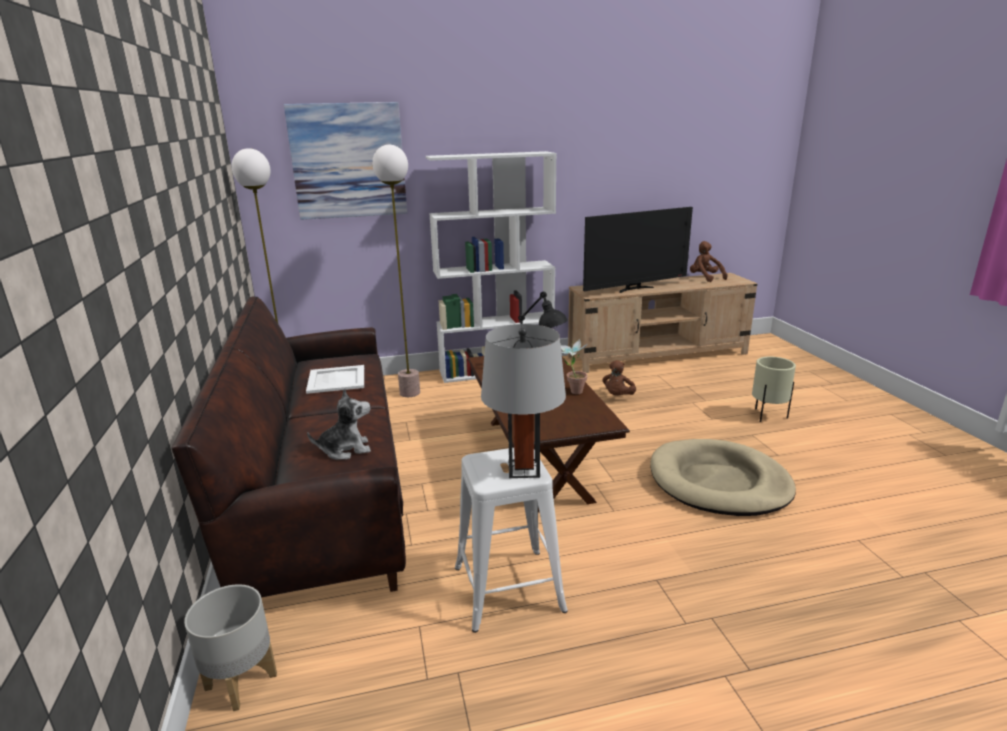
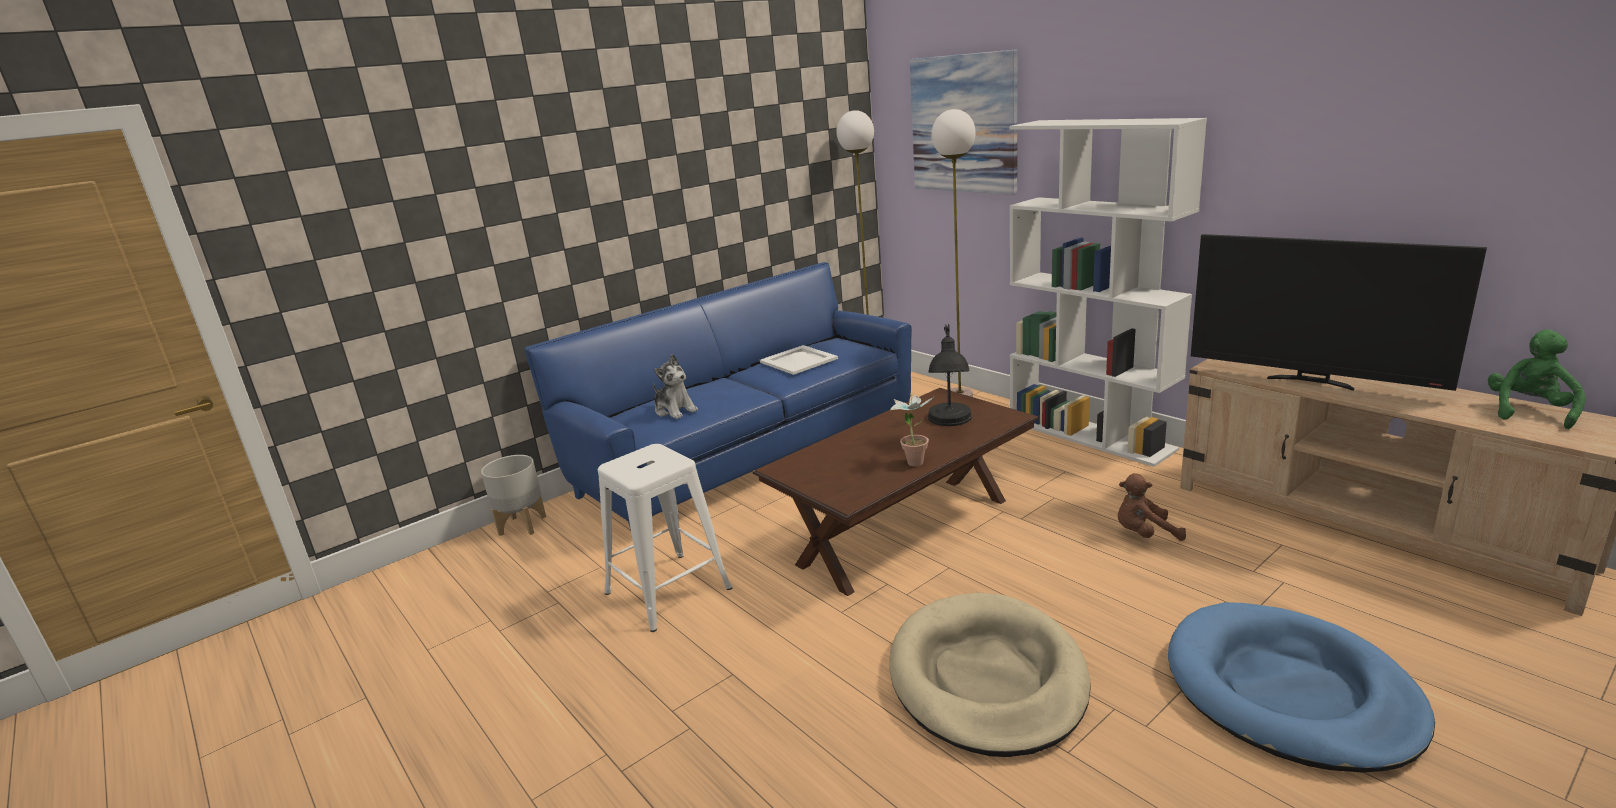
camera: 65 degrees right, 0 degrees up
brown sofa [172,296,406,598] -> blue sofa [524,262,912,530]
grey table lamp [481,324,566,478] -> none
brown plush toy [690,241,728,282] -> green plush toy [1488,329,1586,429]
beige planter [752,356,796,422] -> blue dog bed [1168,603,1435,773]

